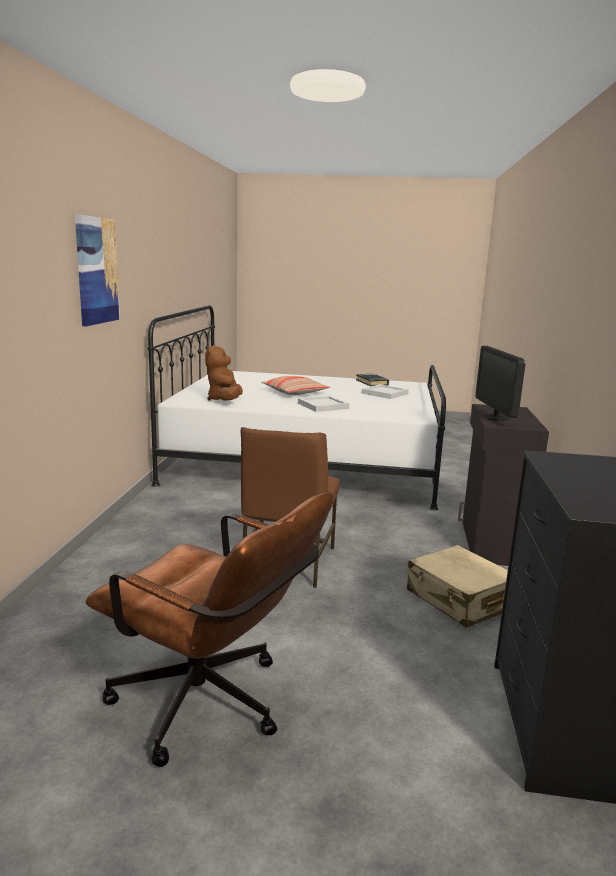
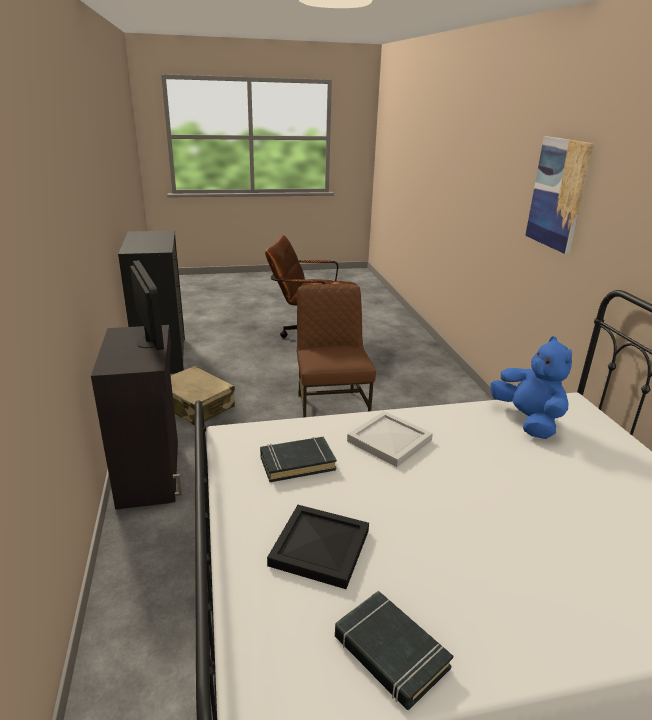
camera: 160 degrees right, 10 degrees up
brown plush toy [205,345,243,401] -> blue plush toy [490,336,572,439]
pillow [261,376,330,395] -> none
white tray [361,384,409,399] -> black tray [267,505,369,589]
none -> black book [260,437,337,482]

